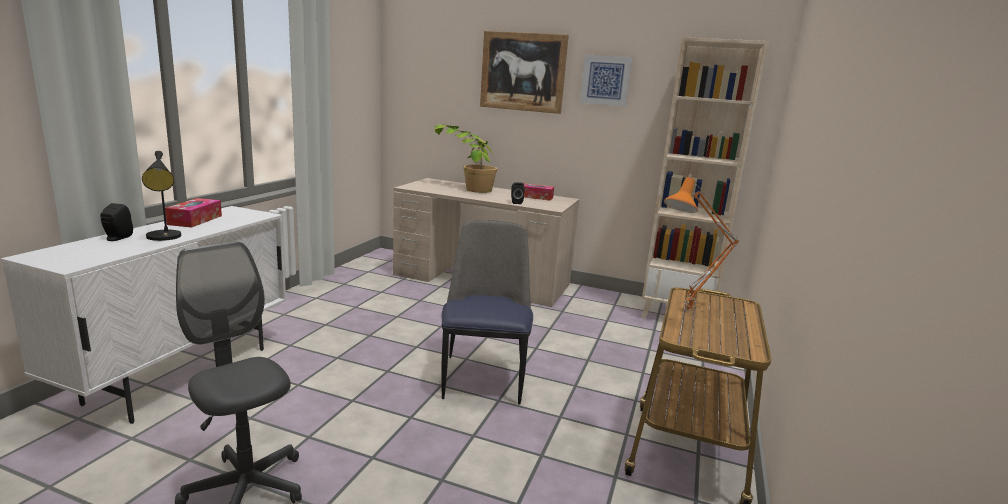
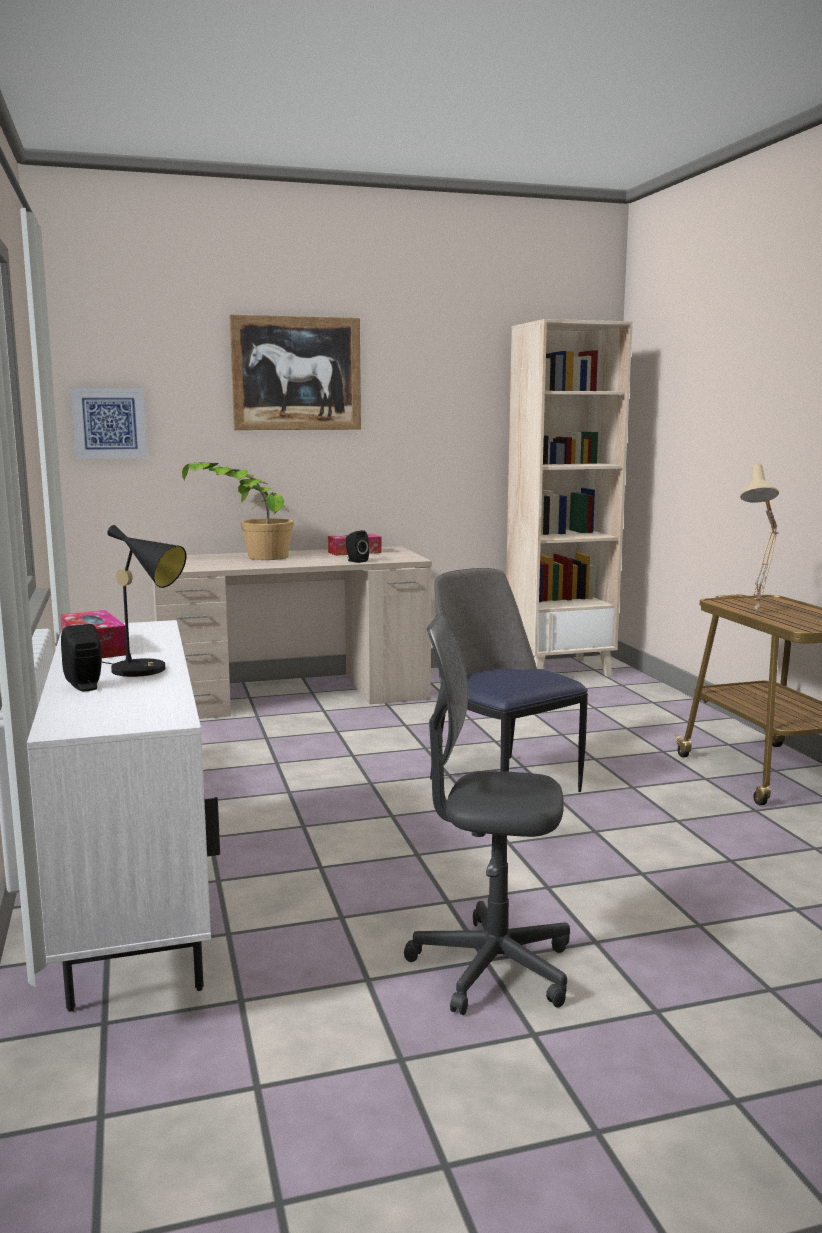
camera: 35 degrees left, 5 degrees down
picture [580,55,632,107] -> picture moved to [70,387,147,459]
orange table lamp [664,177,739,312] -> beige table lamp [740,464,779,613]

